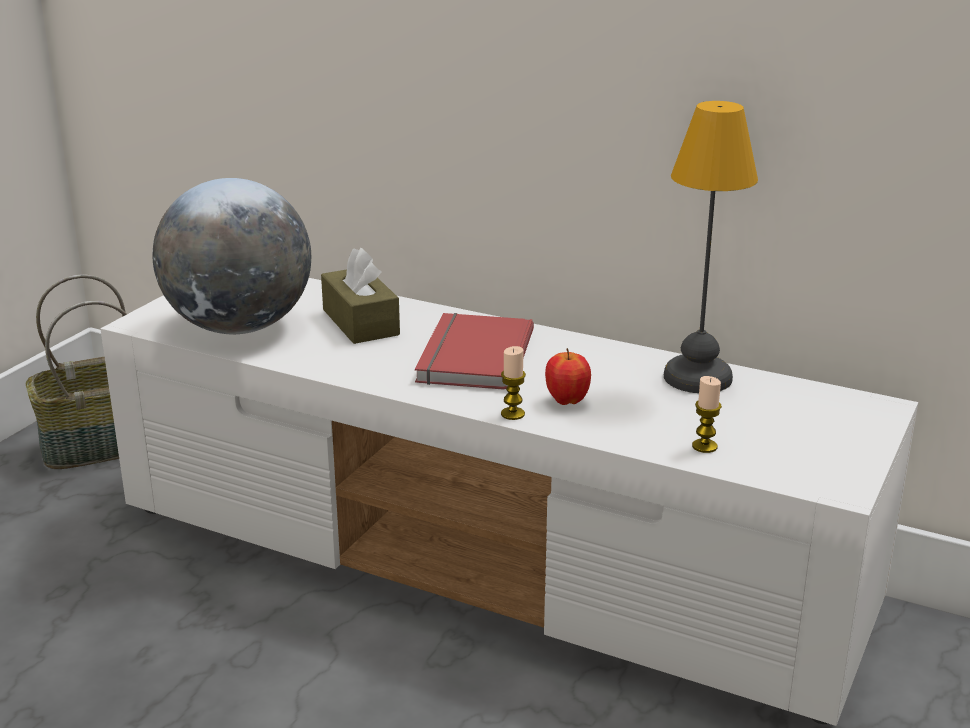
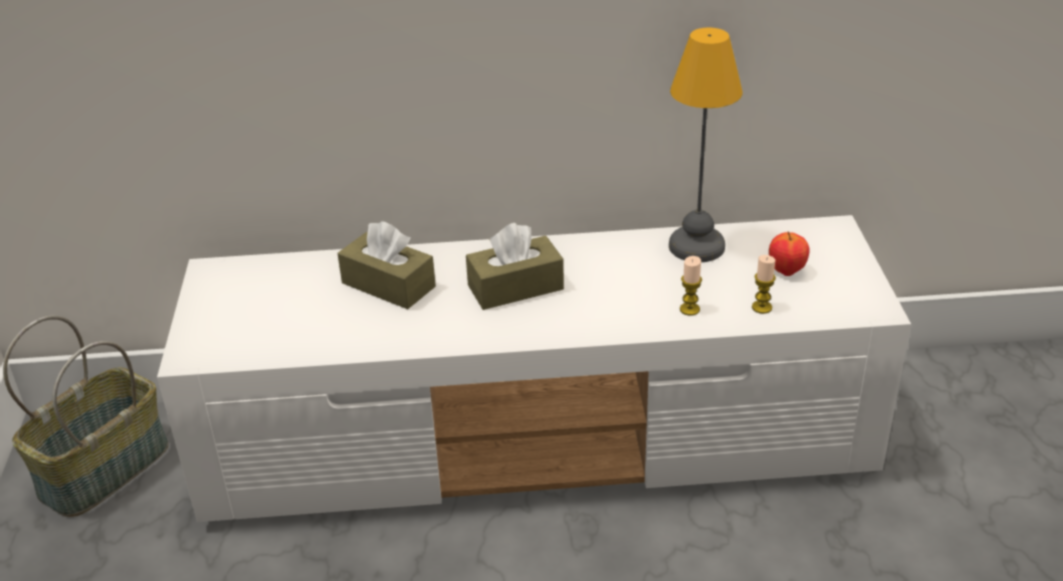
camera: 30 degrees left, 10 degrees up
globe [153,178,311,334] -> none
red book [415,313,534,390] -> brown tissue box [466,223,564,310]
candle [501,346,526,420] -> candle moved to [680,256,702,316]
apple [545,348,591,405] -> apple moved to [769,231,810,276]

